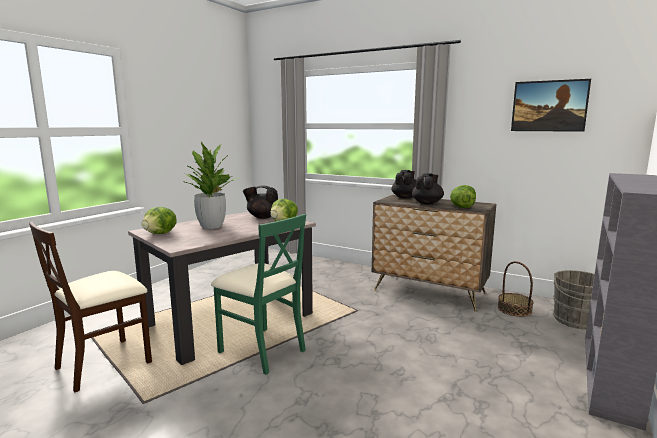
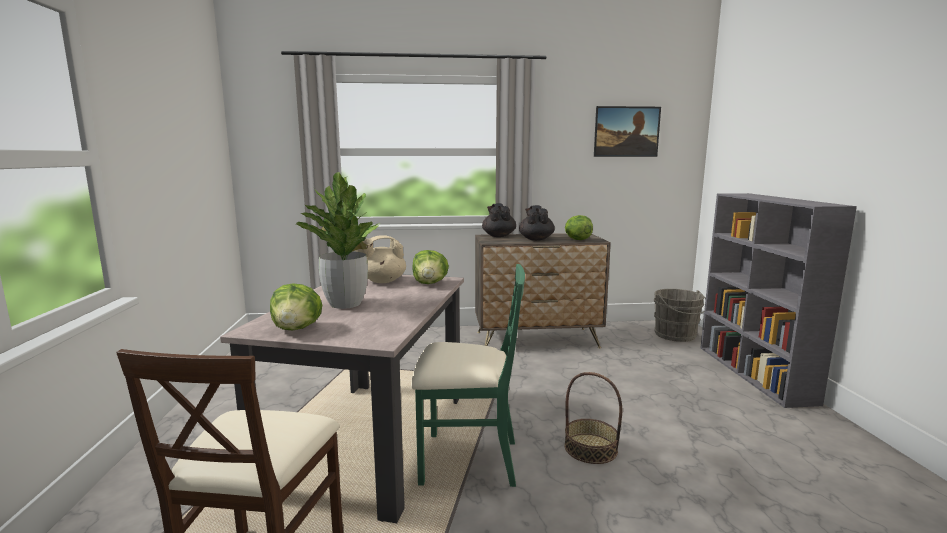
camera: 35 degrees left, 0 degrees up
black teapot [243,186,278,219] -> beige teapot [355,235,406,283]
basket [498,261,534,317] -> basket moved to [564,372,622,464]

